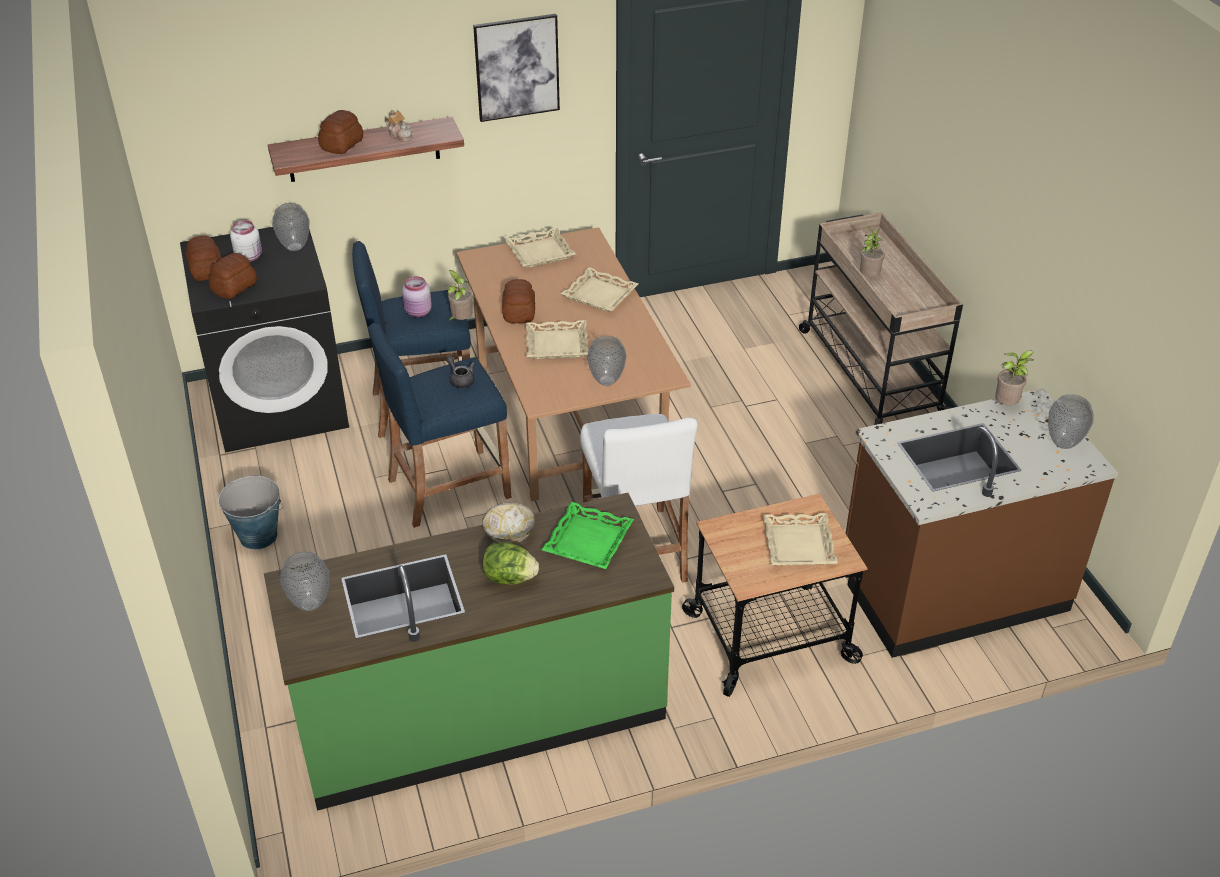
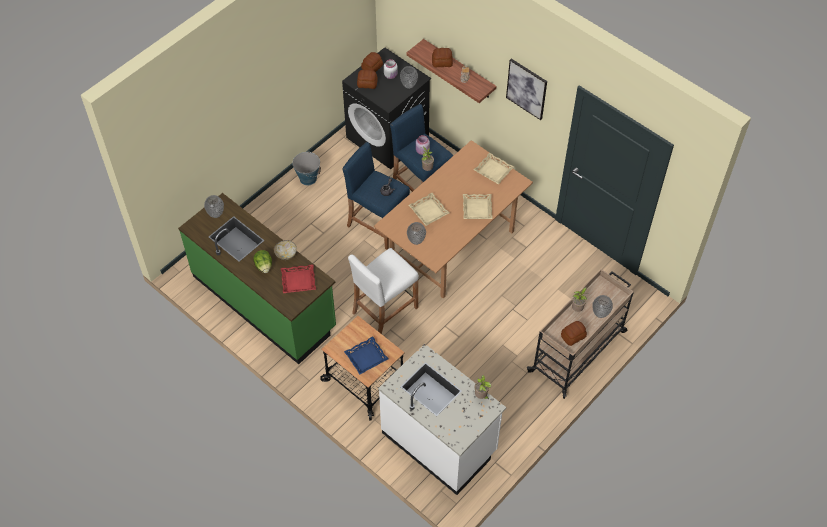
camera: 60 degrees right, 15 degrees up
bread [502,279,535,323] -> bread moved to [561,321,587,346]
green tray [541,502,634,569] -> red tray [281,264,316,293]
beige tray [763,513,838,565] -> blue tray [344,336,388,375]
brown counter [846,388,1118,658] -> white counter [378,344,506,495]
vase [1048,394,1094,449] -> vase moved to [592,295,613,318]

